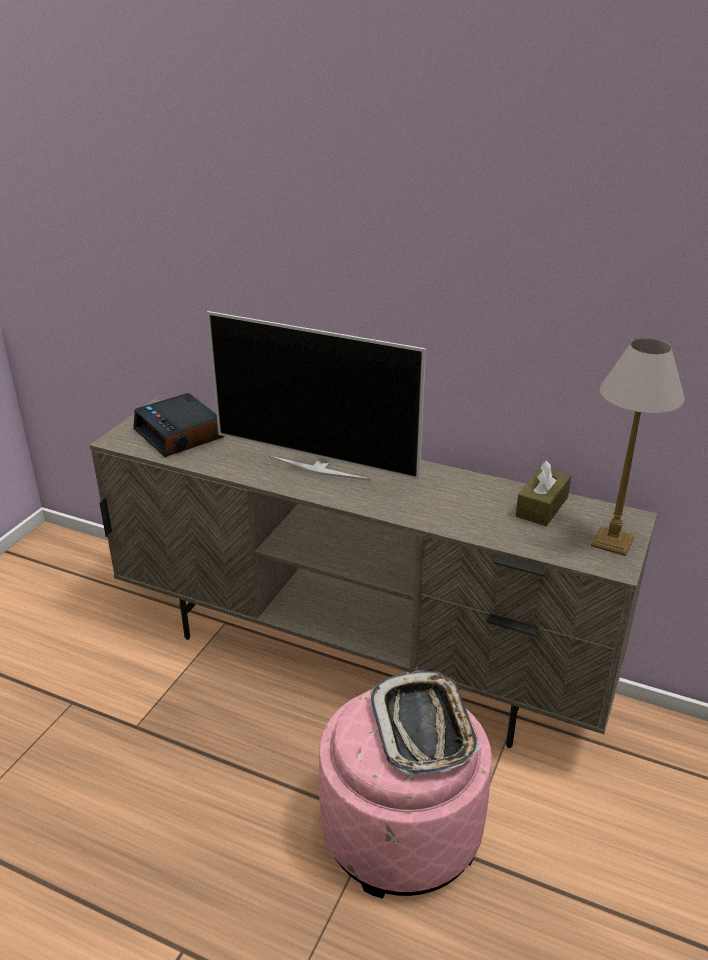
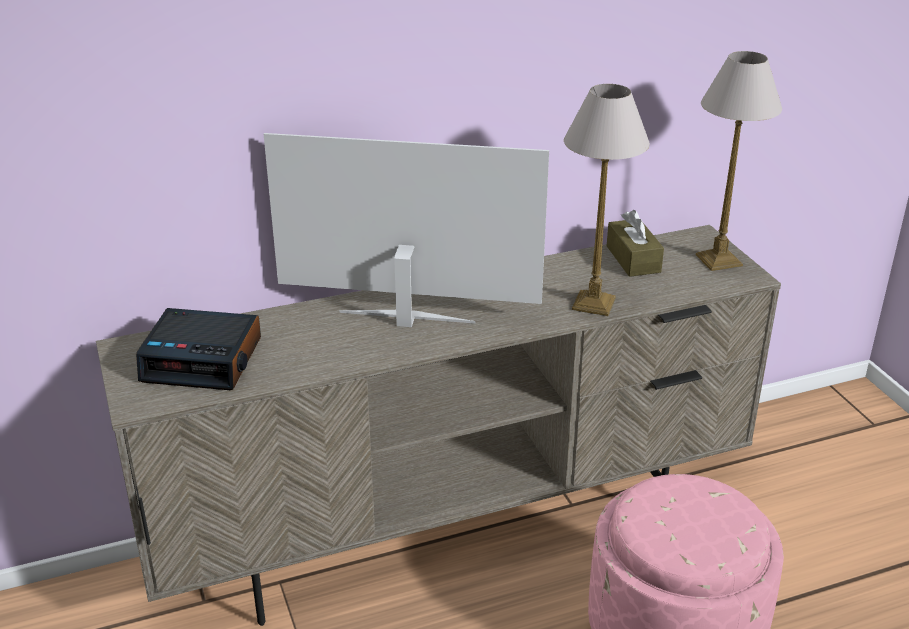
camera: 45 degrees left, 0 degrees up
television [207,311,426,481] -> television turned 150 degrees counterclockwise [264,133,549,327]
tray [371,671,481,775] -> none
none -> table lamp [564,84,650,316]

